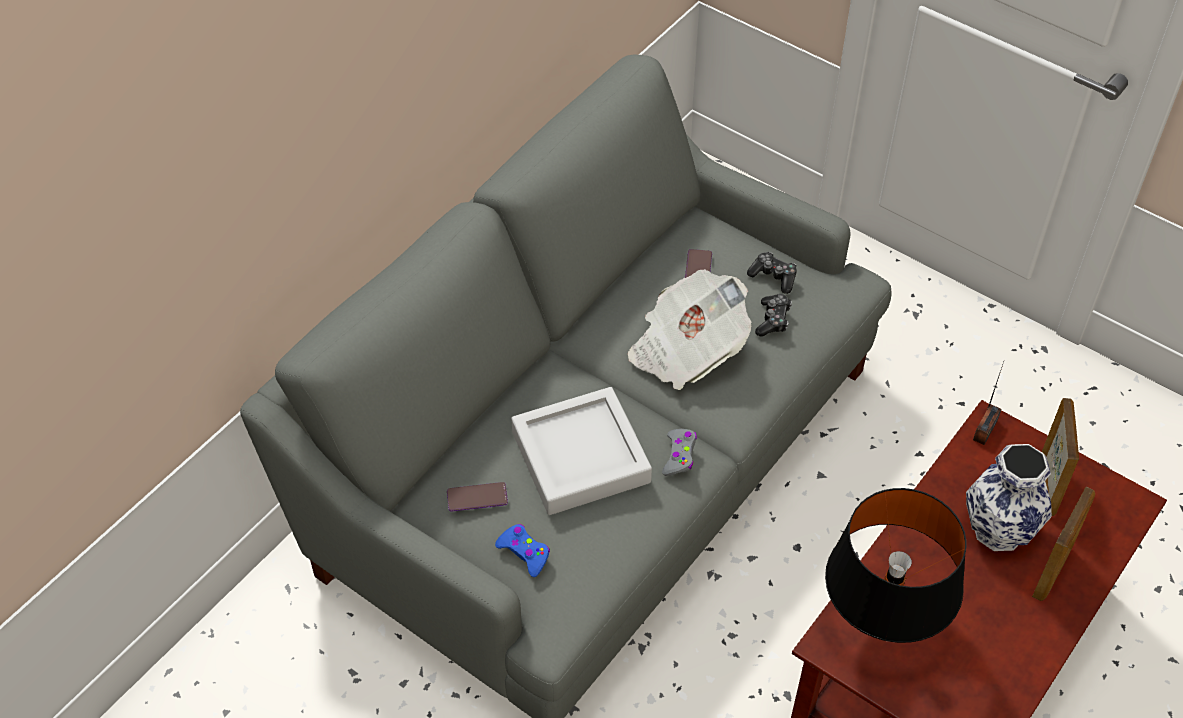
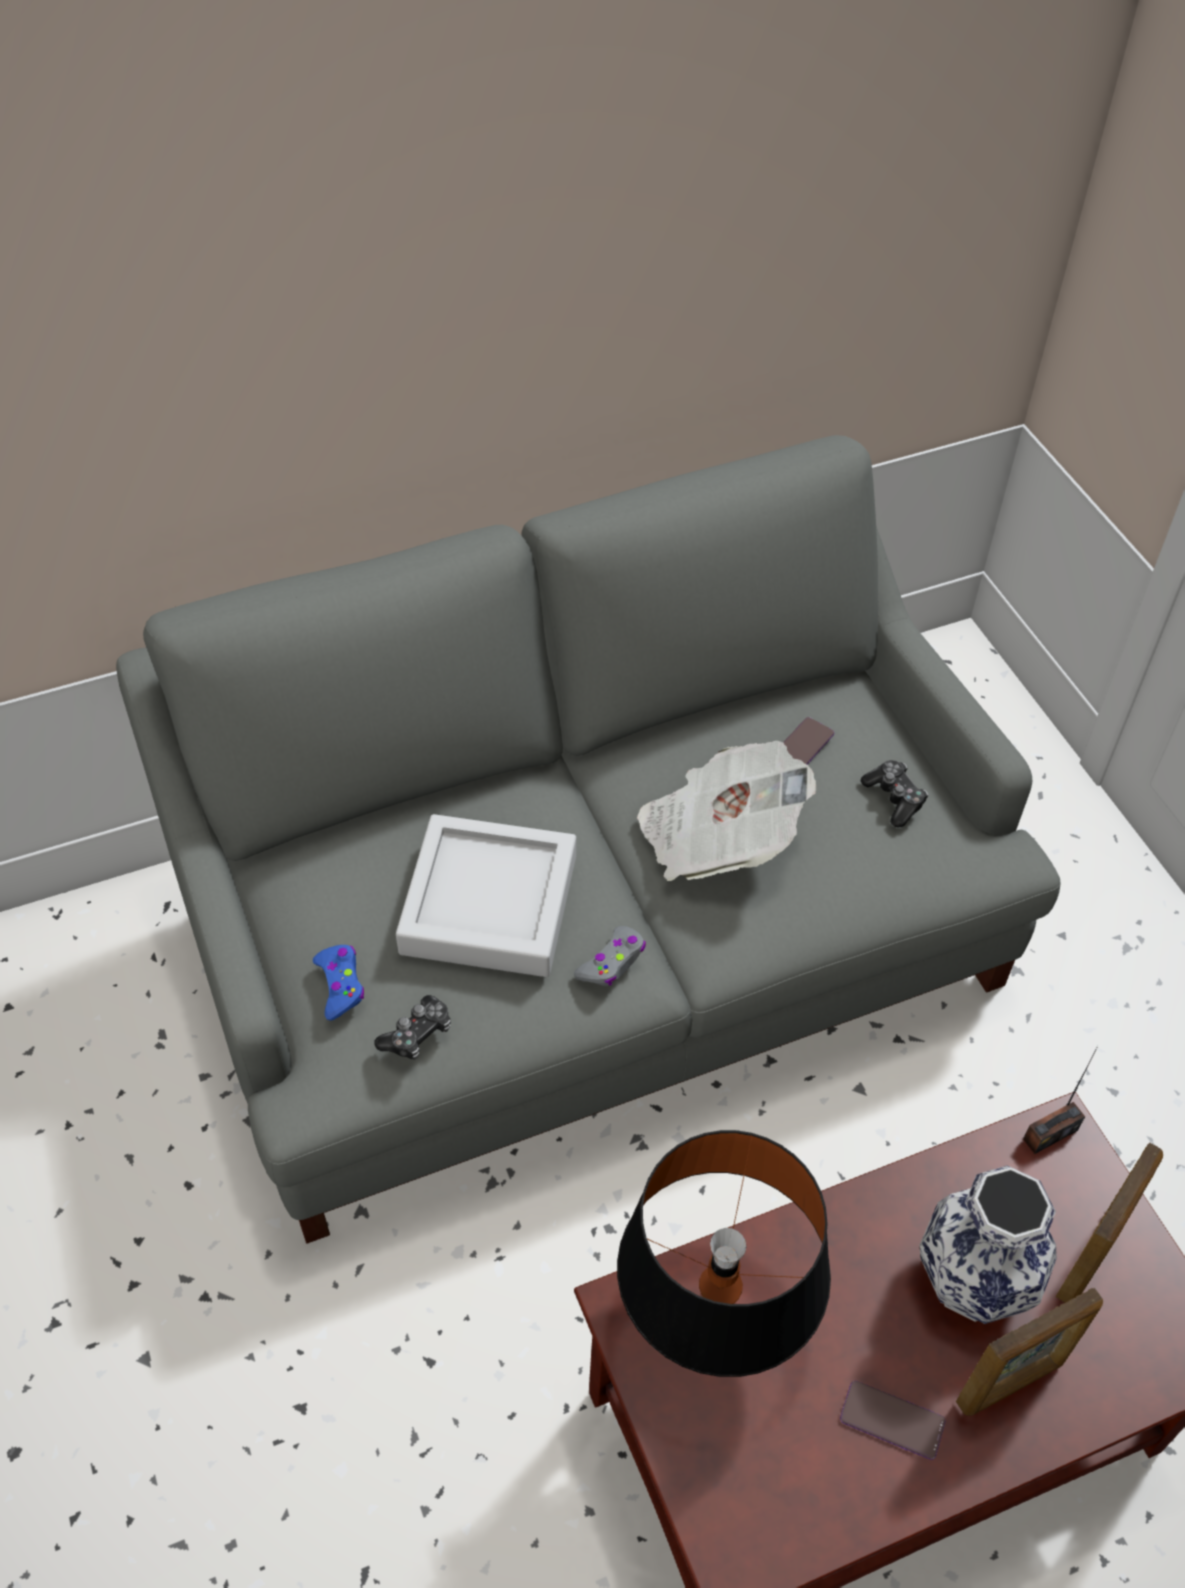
camera: 30 degrees right, 0 degrees up
phone [447,482,508,511] -> phone moved to [840,1381,945,1460]
game controller [755,294,792,337] -> game controller moved to [374,995,451,1060]

